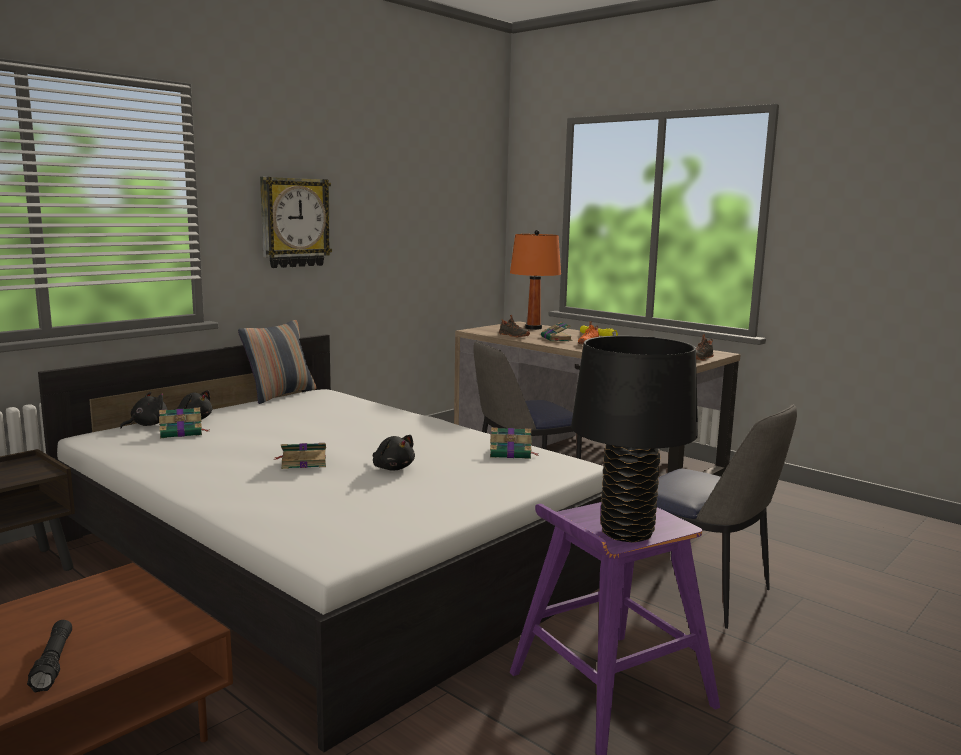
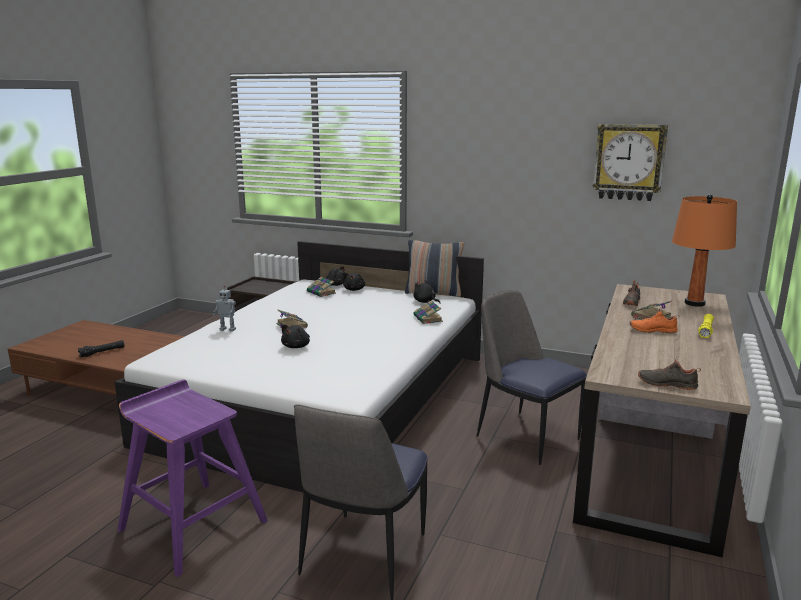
camera: 70 degrees right, 5 degrees up
wall clock [260,177,332,268] -> wall clock moved to [593,124,668,201]
book [490,427,539,459] -> book moved to [413,301,443,324]
black table lamp [571,336,698,542] -> none
none -> toy robot [213,285,236,331]
none -> black plush toy [413,280,441,304]

